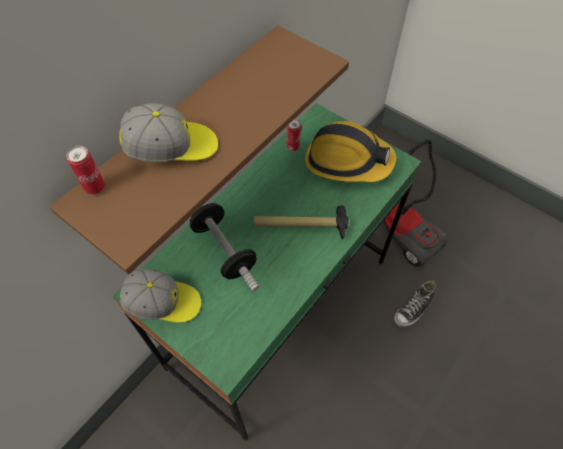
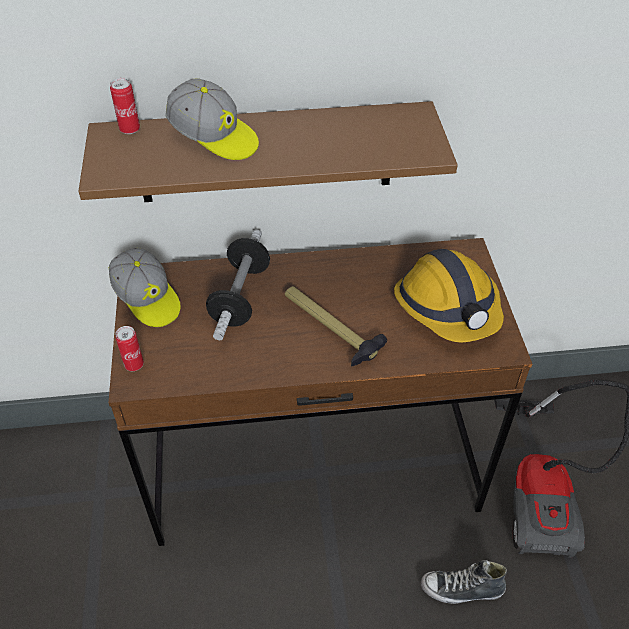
camera: 45 degrees right, 10 degrees down
green desk [112,103,421,441] -> brown desk [108,238,532,546]
can [287,119,301,151] -> can moved to [115,326,144,371]

